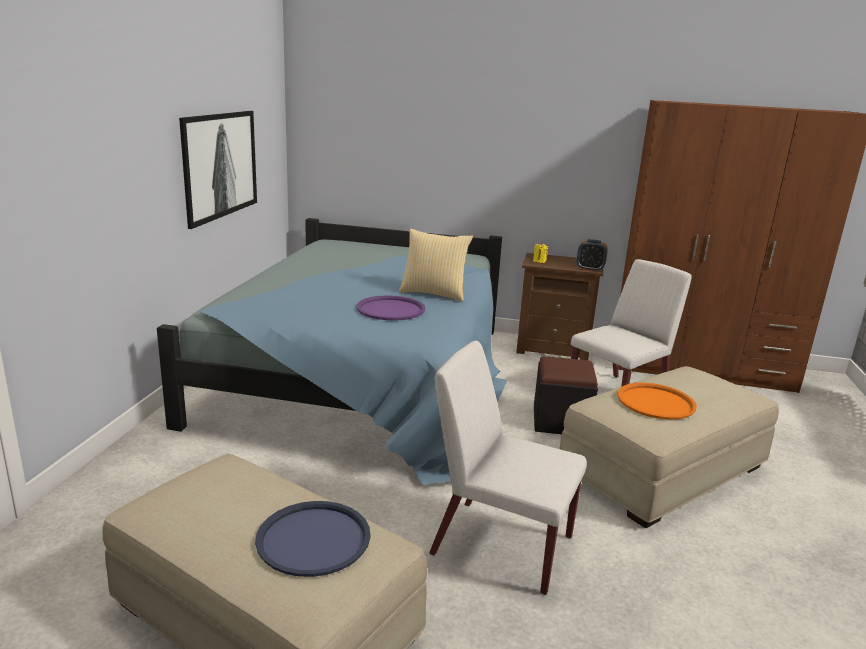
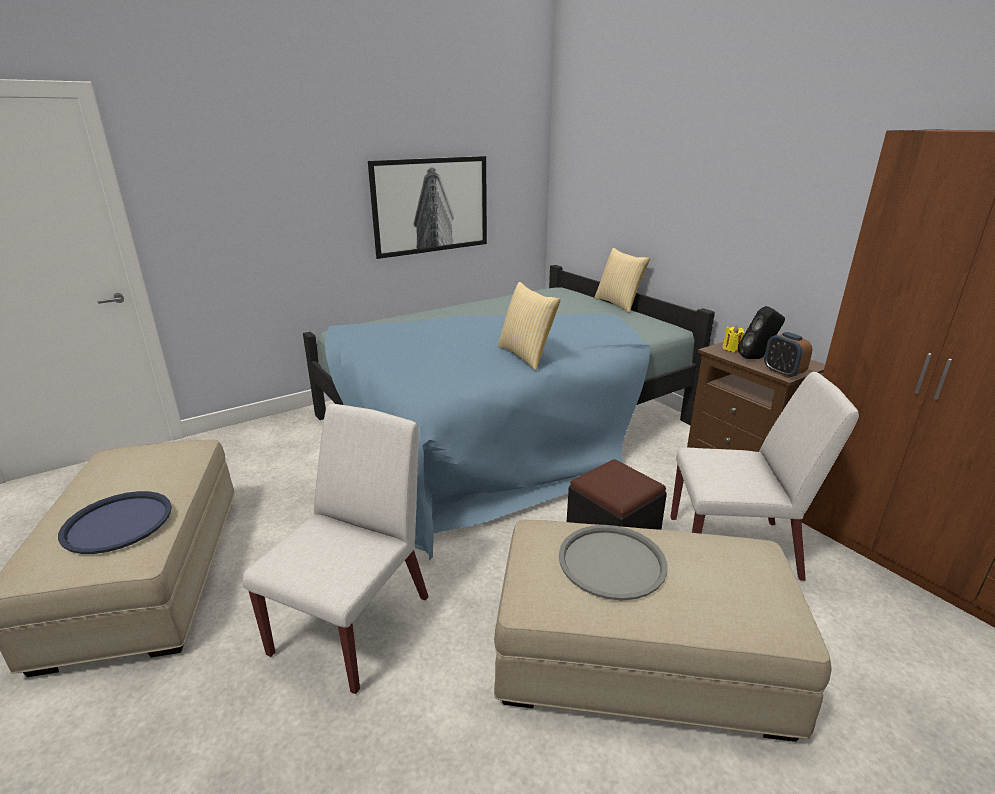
camera: 45 degrees right, 5 degrees up
purple tray [356,295,426,321] -> none
white chair [429,341,587,595] -> white chair turned 45 degrees clockwise [242,404,429,694]
orange tray [617,383,697,420] -> grey tray [559,525,667,600]
none -> pillow [594,248,650,313]
none -> black speaker [738,306,785,359]

